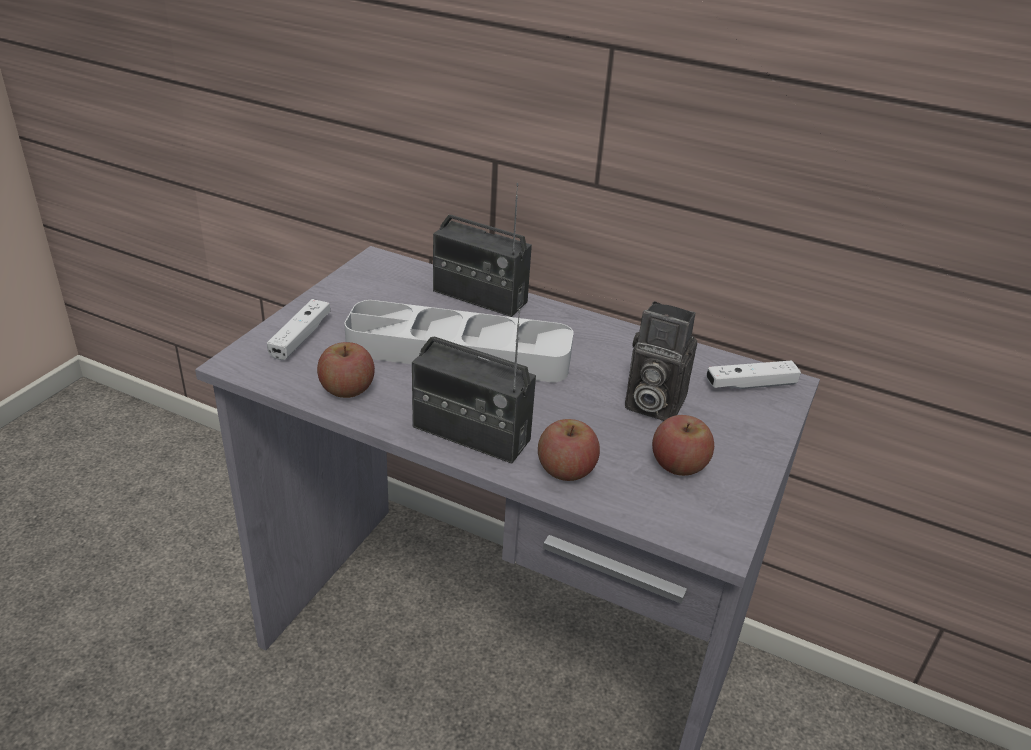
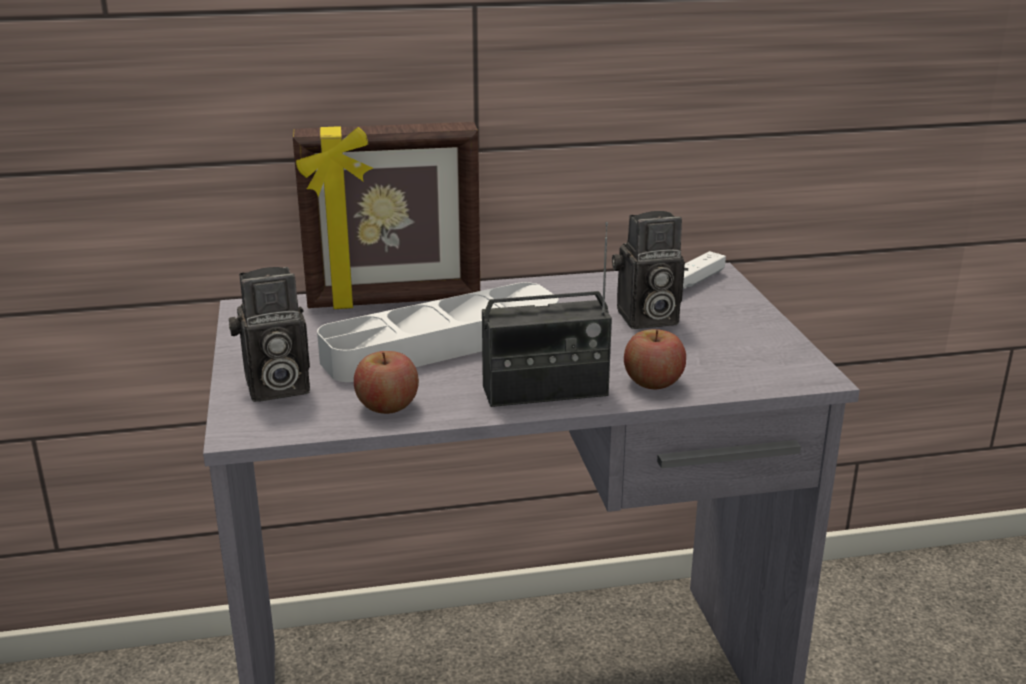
camera: 35 degrees left, 10 degrees down
white game controller [267,299,330,360] -> camera [229,267,310,402]
radio [433,183,532,317] -> picture frame [293,122,480,309]
apple [652,415,714,476] -> none

